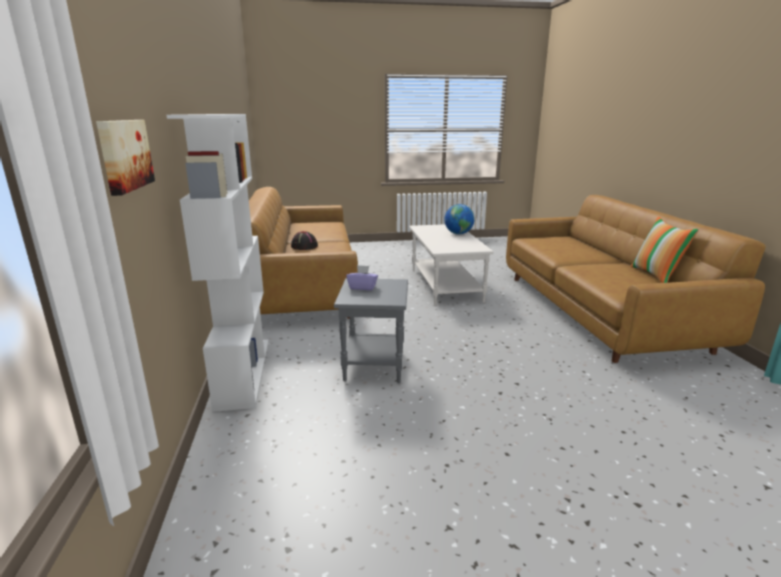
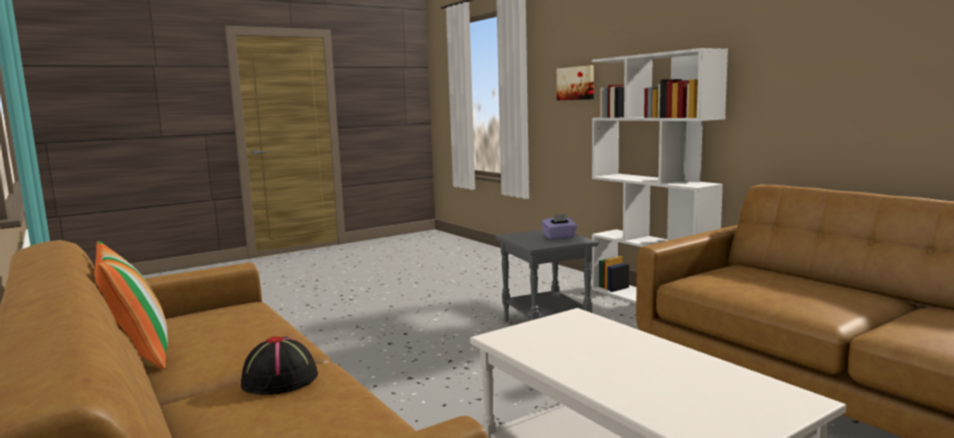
camera: 155 degrees right, 10 degrees down
black hat [291,231,318,250] -> black hat moved to [241,336,318,395]
globe [444,204,475,234] -> none

